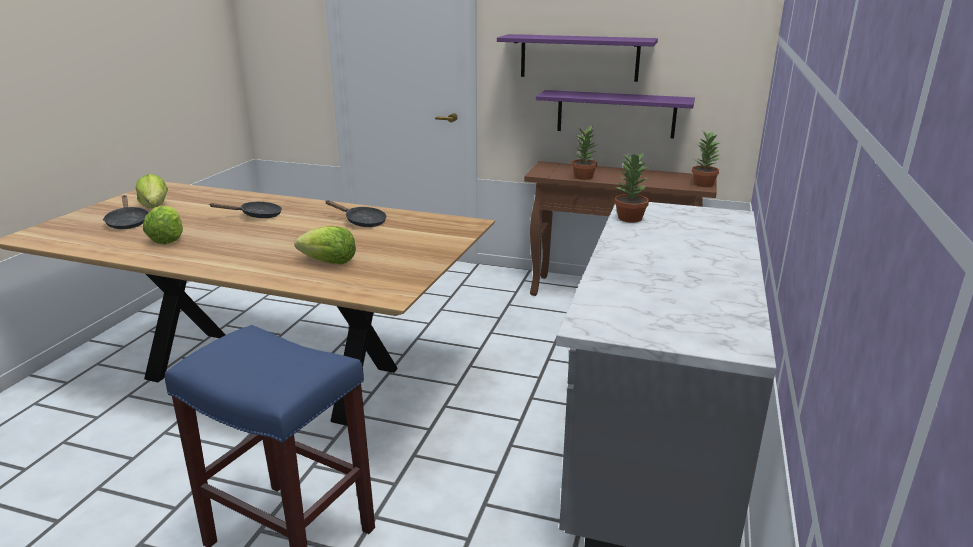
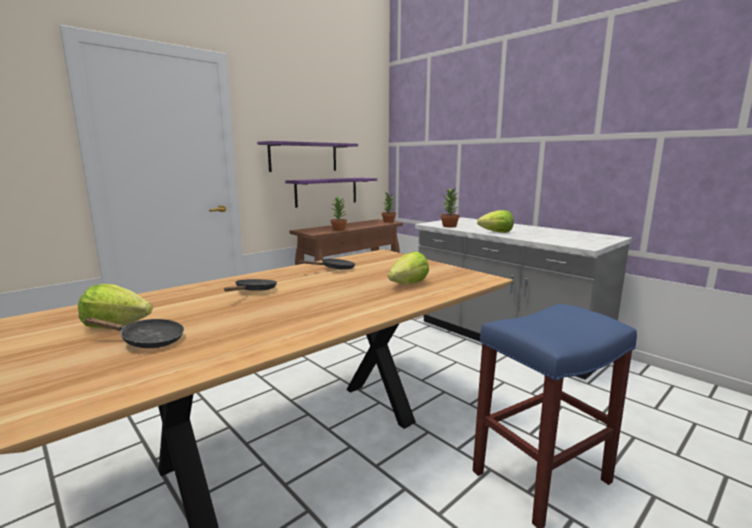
camera: 60 degrees left, 10 degrees down
lettuce [143,206,183,244] -> lettuce moved to [477,210,514,233]

